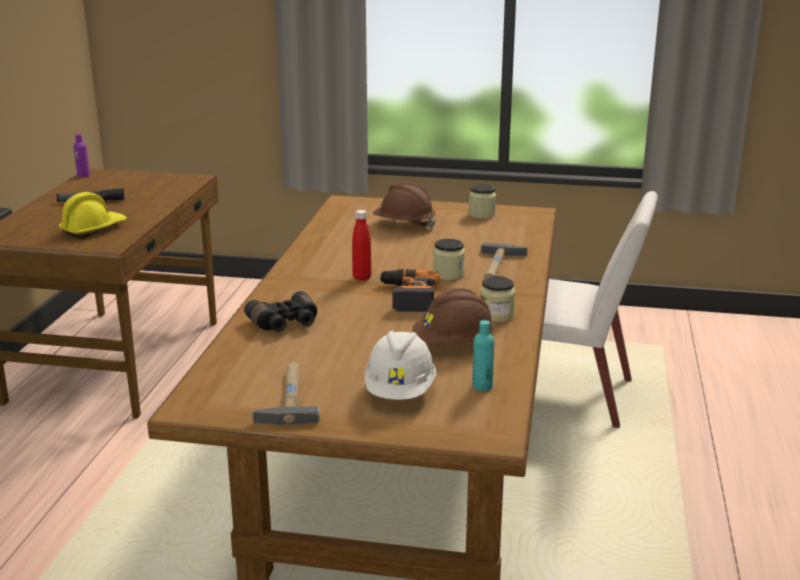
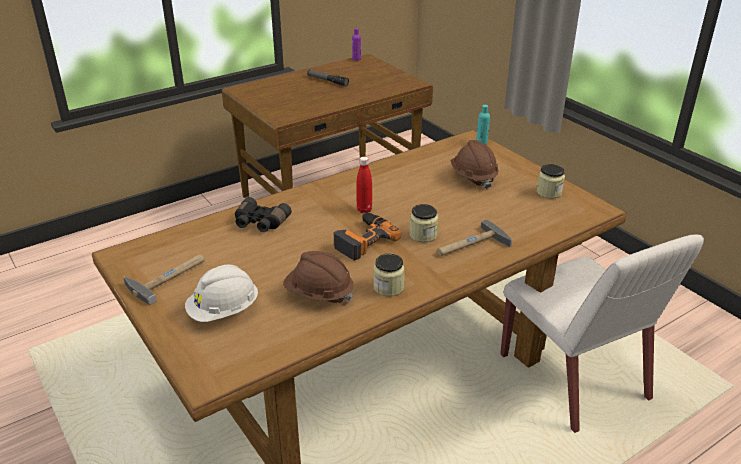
camera: 45 degrees right, 10 degrees up
yellow hard hat [59,192,127,238] -> none
turquoise bottle [472,320,494,391] -> turquoise bottle moved to [476,105,490,145]

